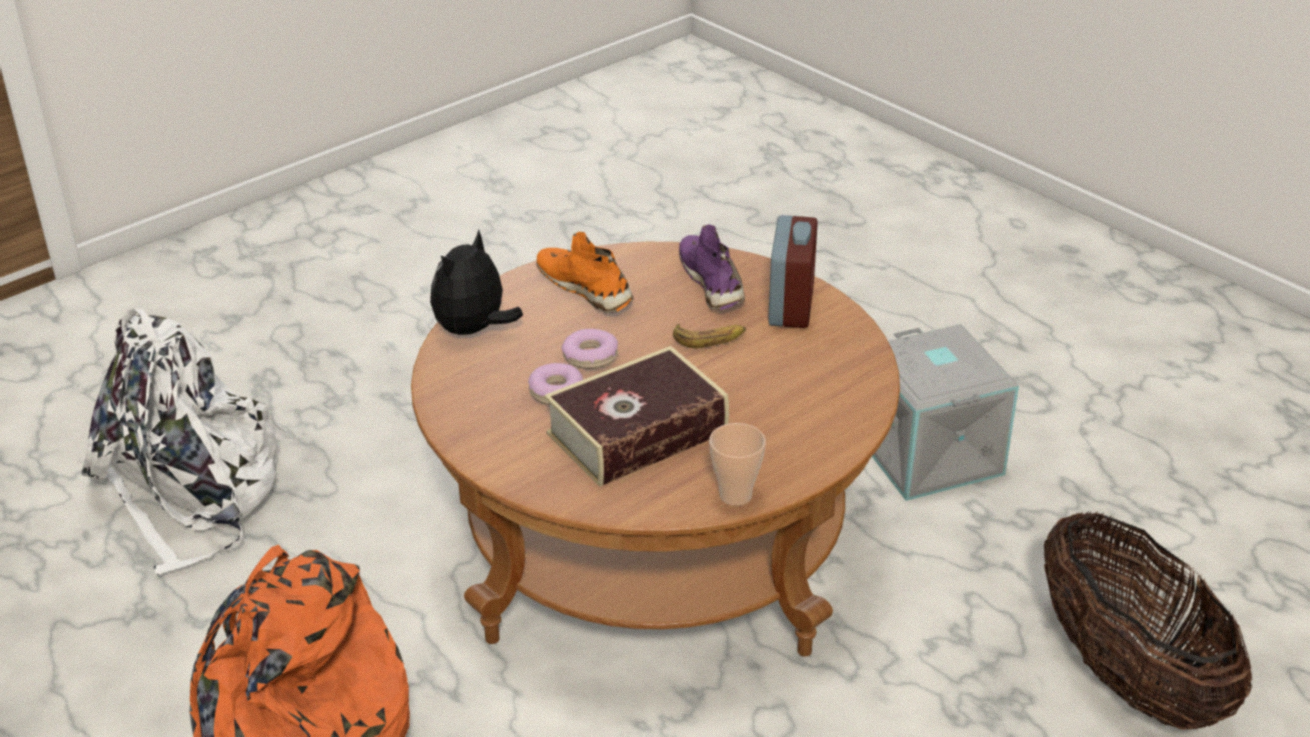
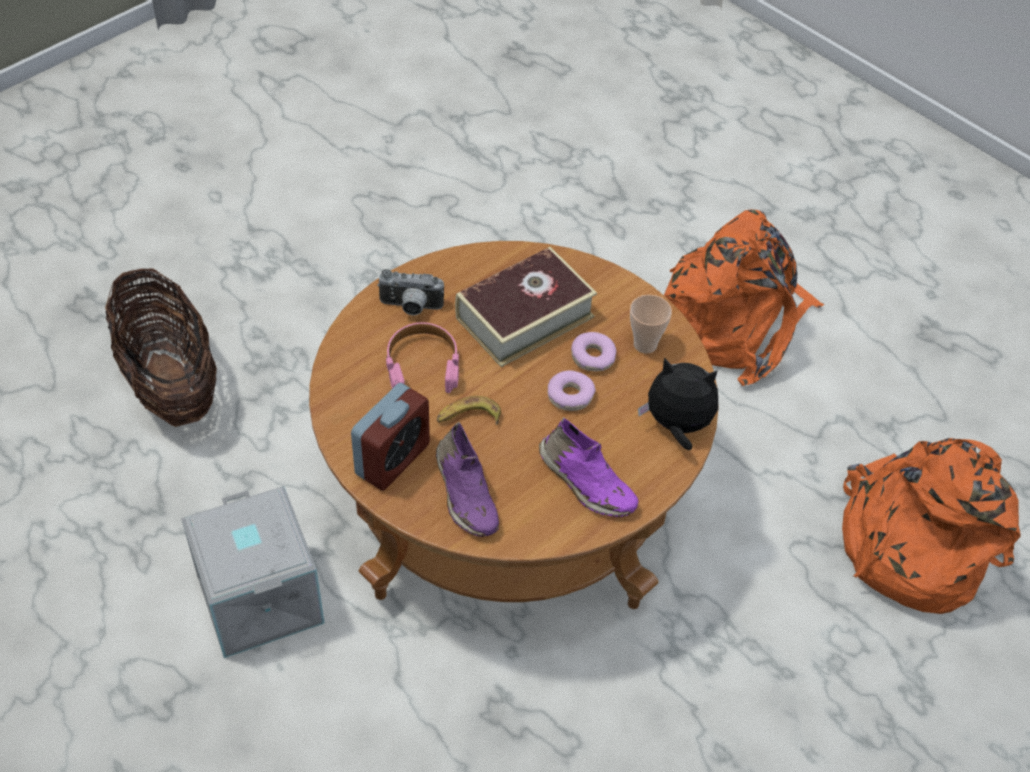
camera: 175 degrees right, 15 degrees up
white backpack [82,309,287,575] -> orange backpack [842,438,1020,614]
plush toy [430,230,523,335] -> plush toy turned 105 degrees counterclockwise [638,358,718,450]
orange shoe [537,232,633,314] -> purple shoe [539,418,639,517]
cup [709,423,766,506] -> cup moved to [630,295,672,354]
alarm clock [768,215,818,328] -> alarm clock turned 150 degrees counterclockwise [351,383,430,491]
none -> camera [377,269,444,315]
none -> pink headphones [386,322,459,393]

